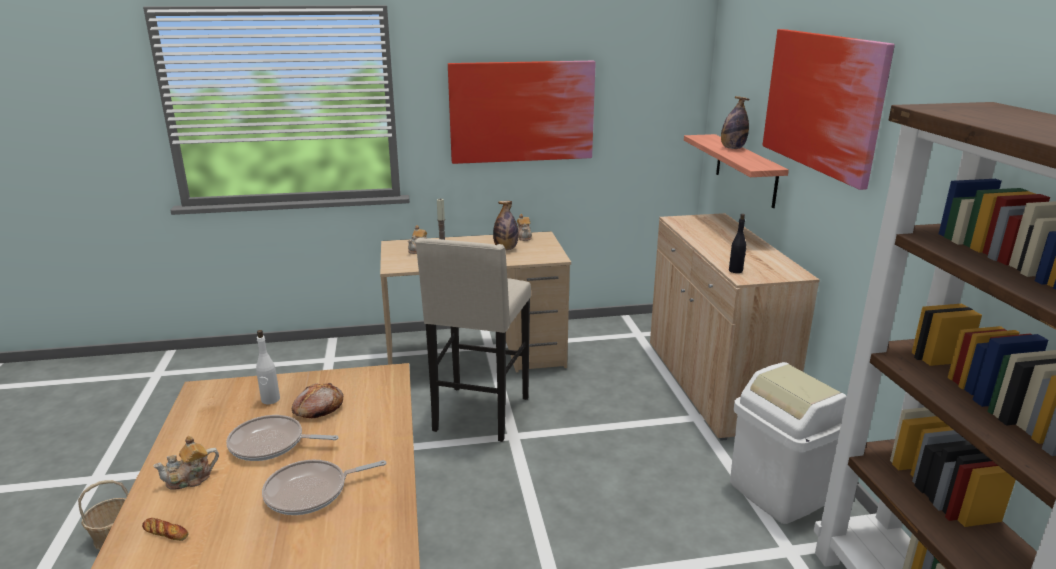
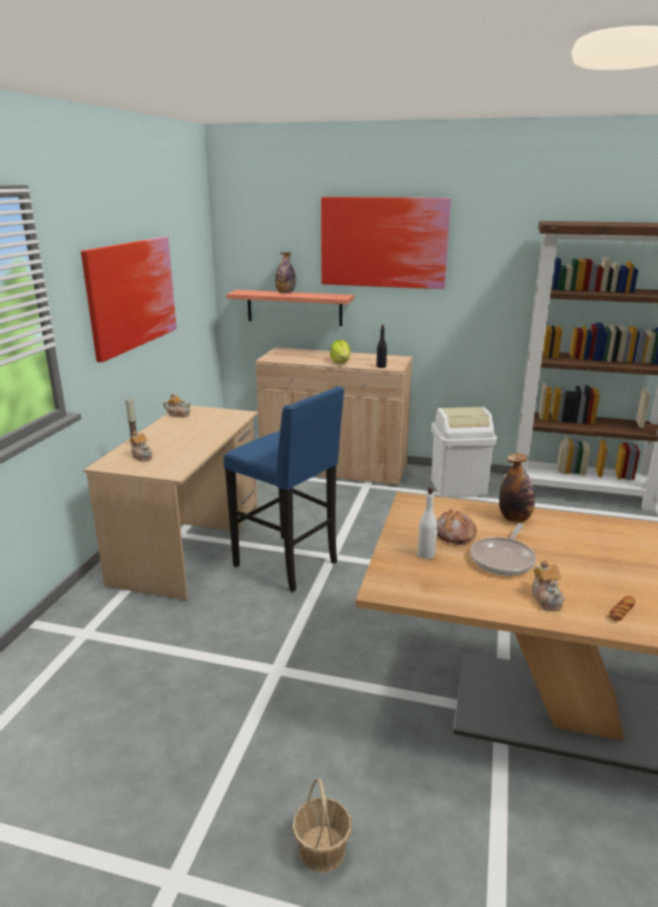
camera: 65 degrees left, 0 degrees up
frying pan [262,460,386,515] -> none
beige stool [415,237,531,442] -> blue stool [224,386,345,592]
bottle [493,201,518,250] -> bottle moved to [499,453,535,522]
none -> lettuce [330,340,351,364]

